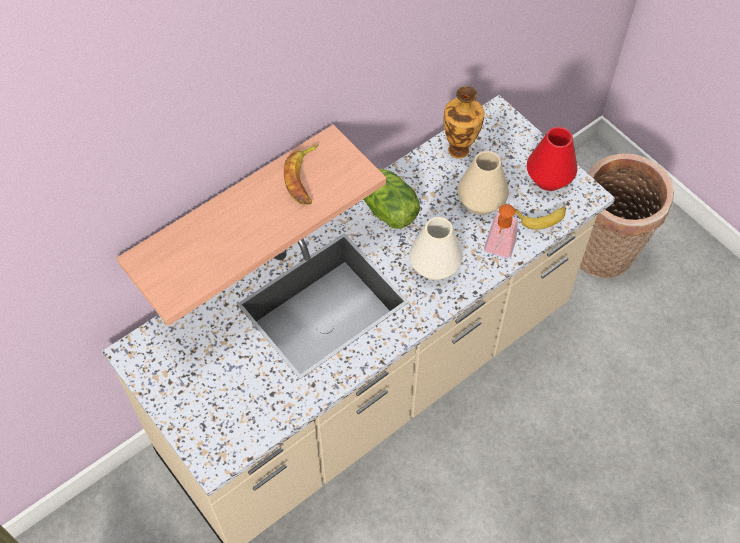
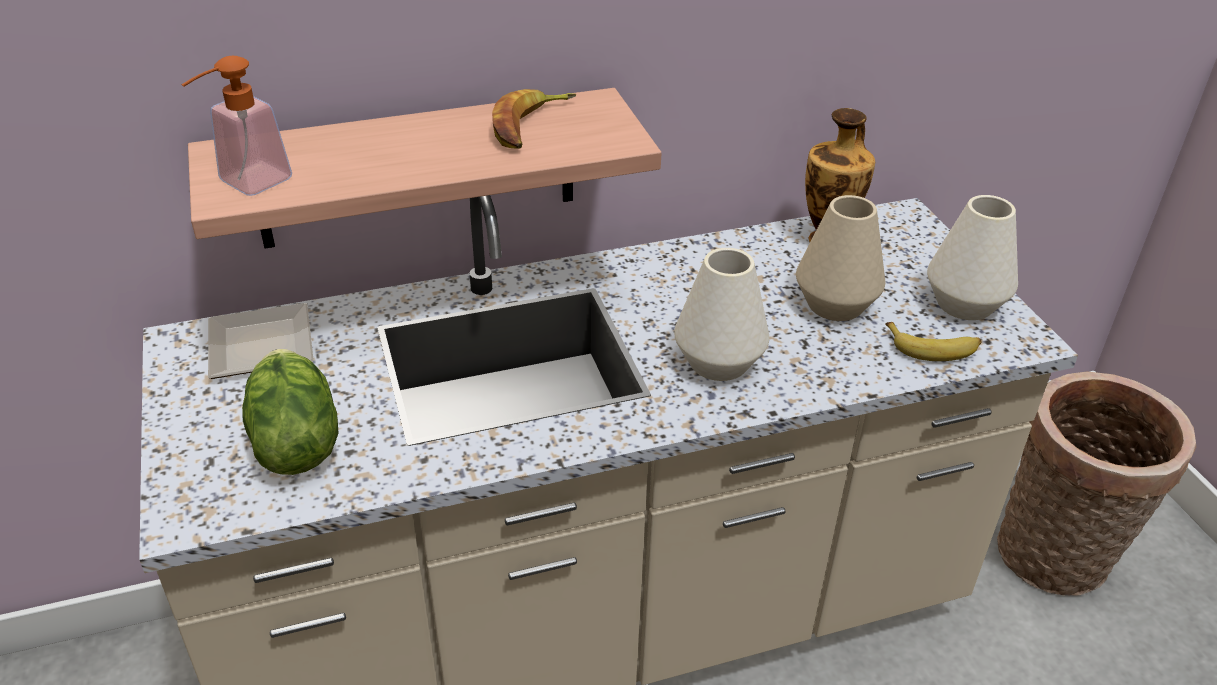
camera: 20 degrees right, 20 degrees down
lettuce [364,168,420,229] -> lettuce moved to [242,349,339,475]
soap dispenser [484,204,518,258] -> soap dispenser moved to [181,56,292,196]
red vase [527,127,577,191] -> white vase [927,195,1018,320]
none -> plate [208,303,314,379]

